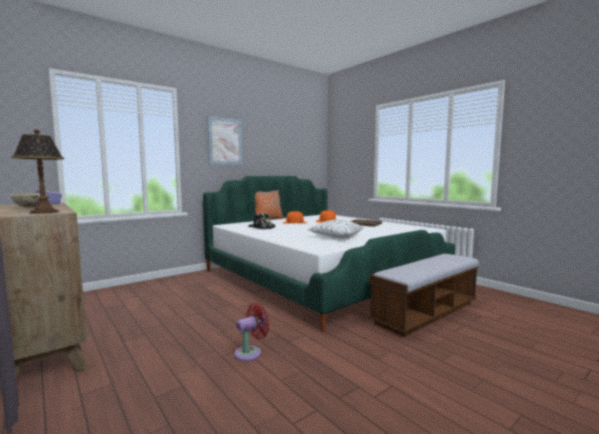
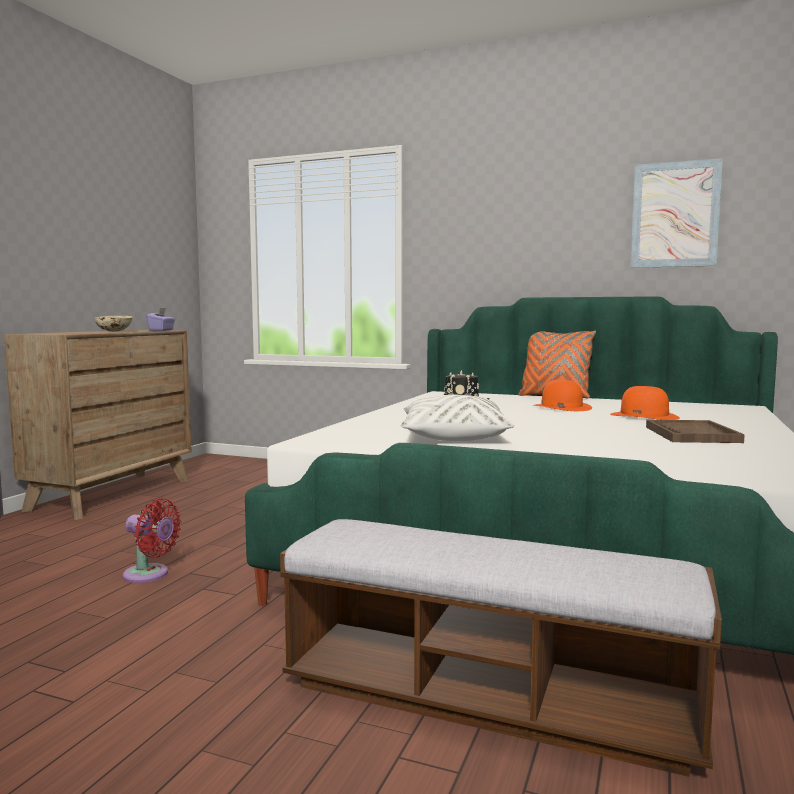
camera: 60 degrees right, 0 degrees up
table lamp [11,129,64,214] -> none
picture [207,116,242,165] -> picture moved to [631,158,723,268]

